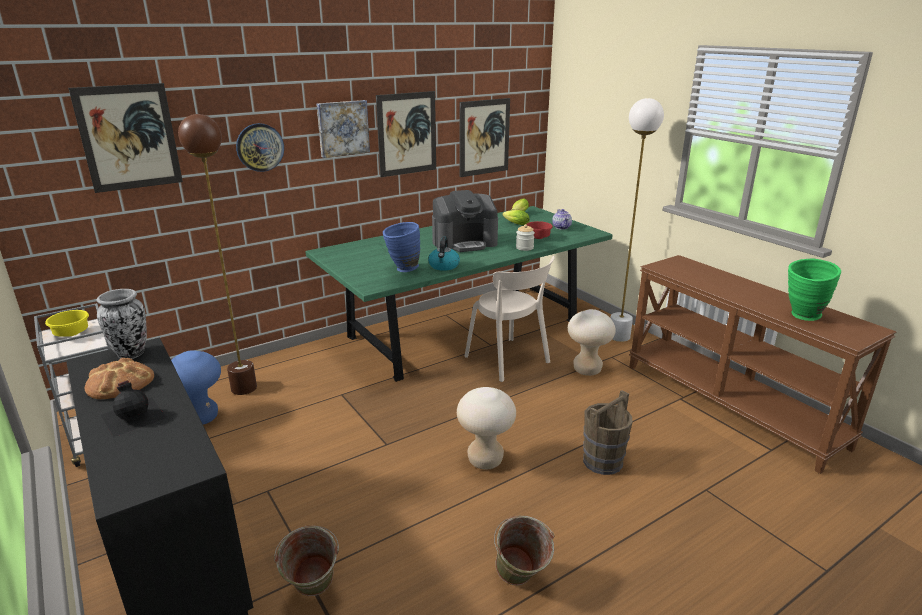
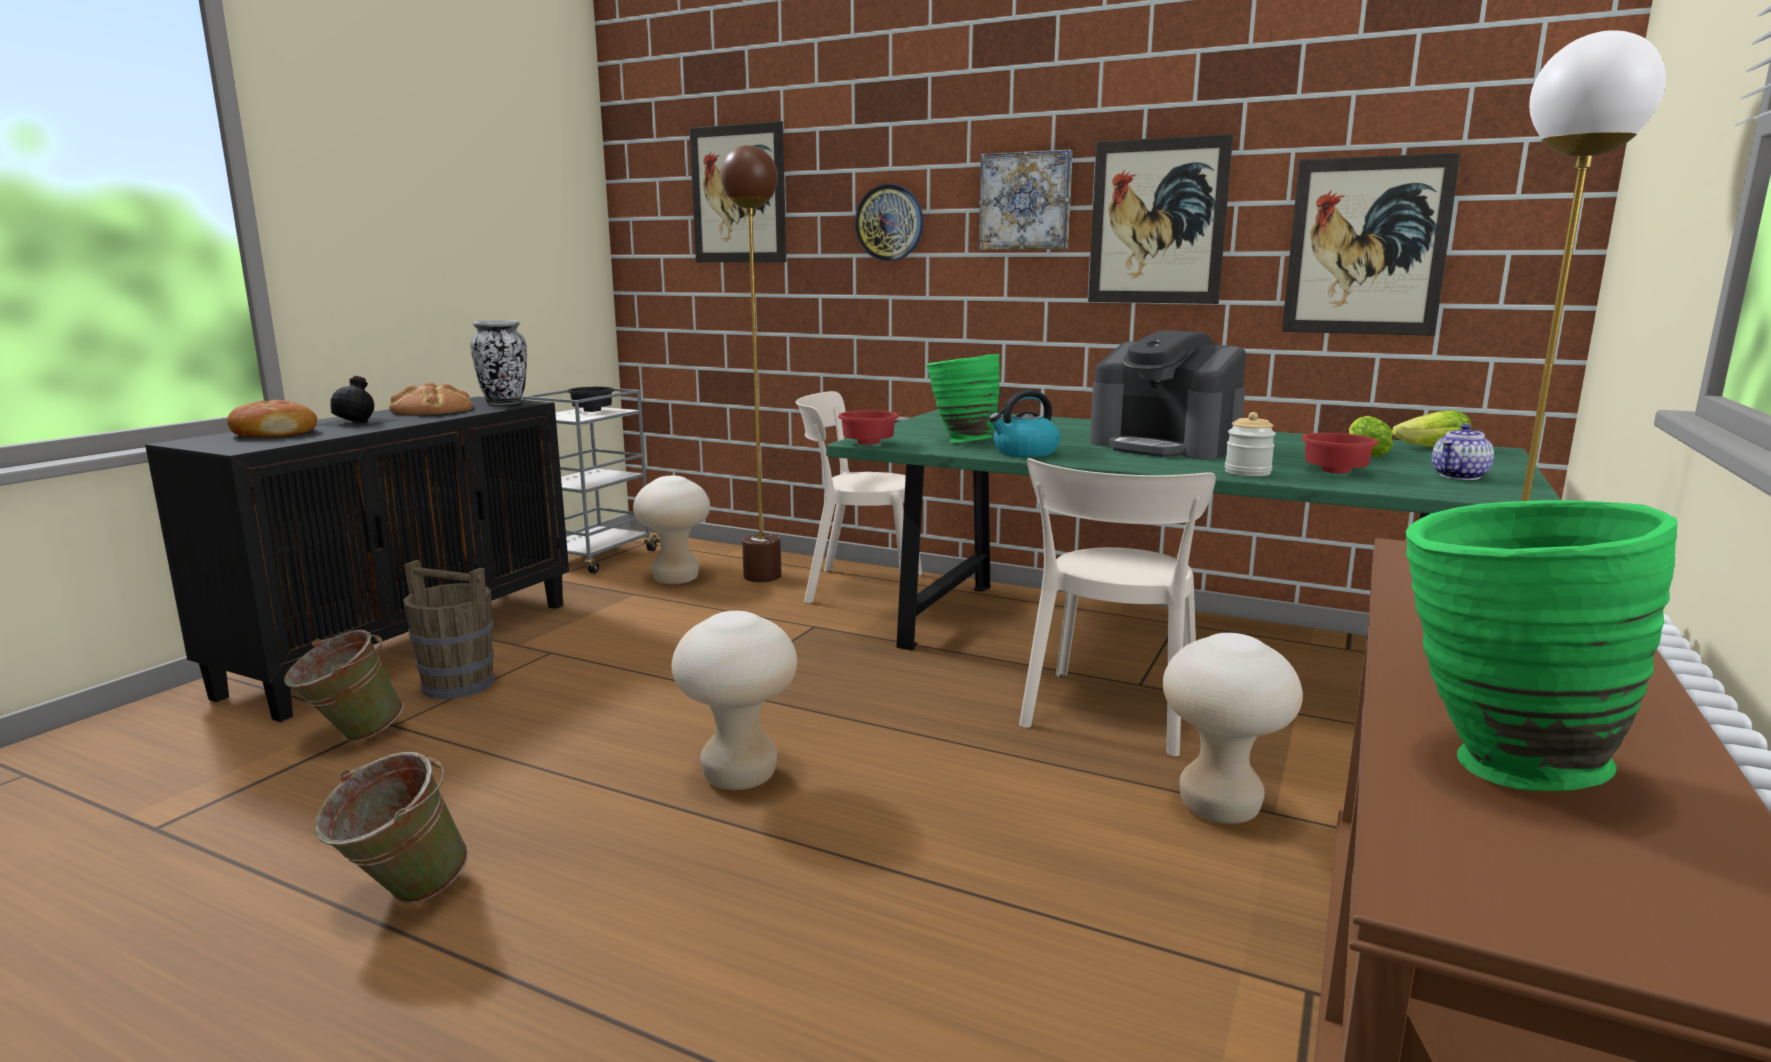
camera: 60 degrees right, 10 degrees down
yellow bowl [45,310,89,337] -> black bowl [567,387,615,412]
blue stool [171,350,221,424] -> beige stool [633,476,710,584]
blue vase [383,222,420,272] -> green vase [926,354,1000,443]
brown bucket [583,390,633,475] -> brown bucket moved to [403,560,494,699]
none -> bread [227,400,317,437]
none -> beige chair [796,391,922,603]
none -> red bowl [838,410,899,445]

